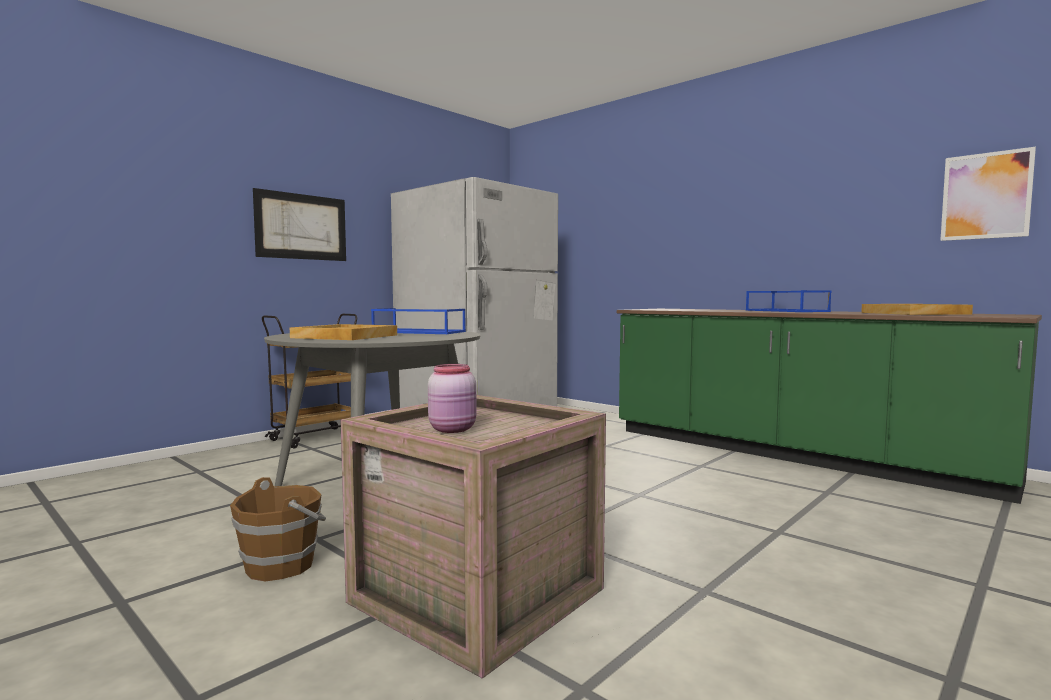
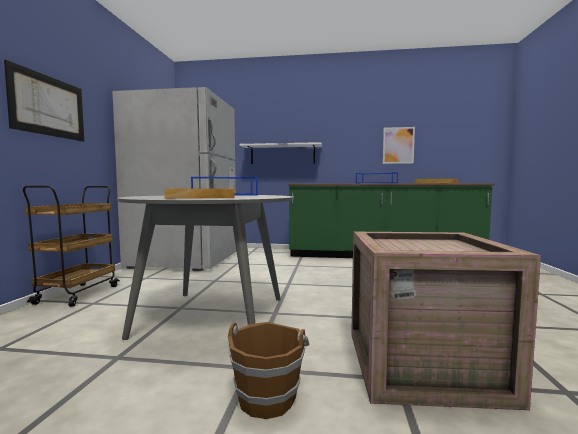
camera: 35 degrees left, 0 degrees up
pink jar [428,364,477,433] -> none
picture [940,147,1036,241] -> picture moved to [383,127,415,164]
none -> white shelf [239,142,322,164]

